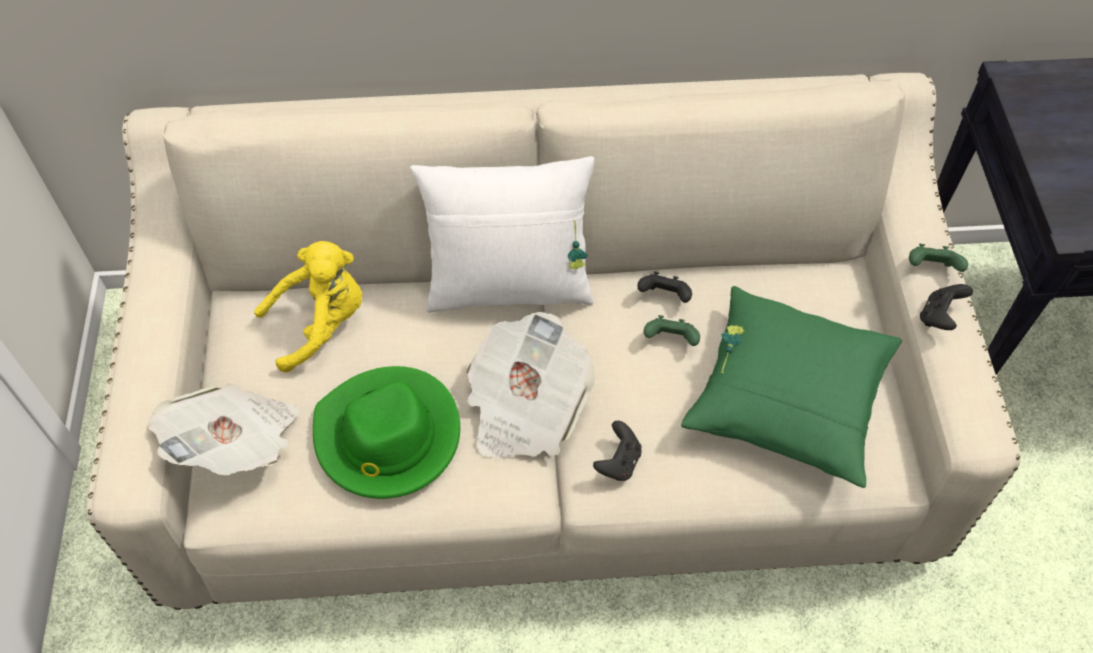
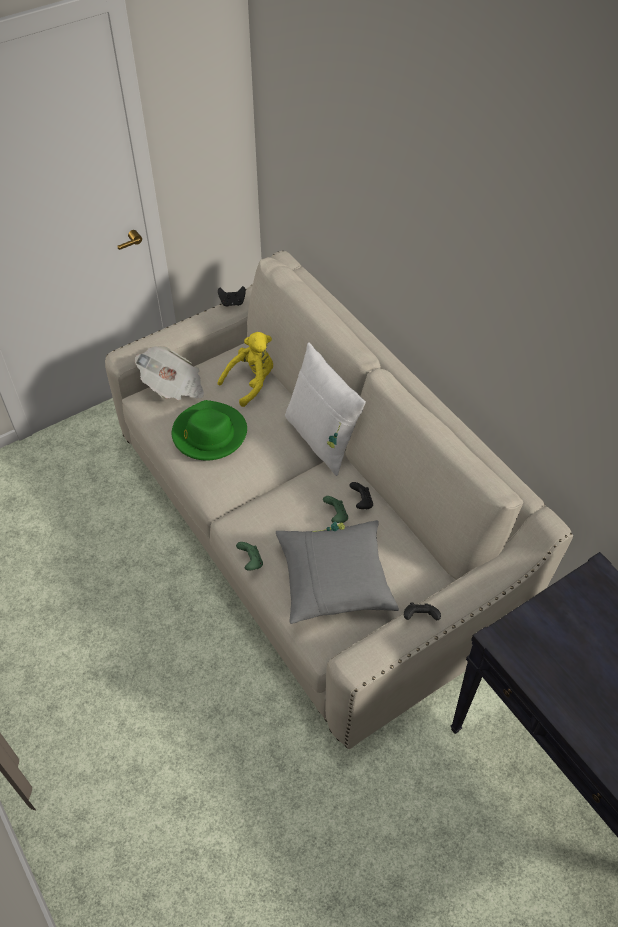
camera: 60 degrees right, 5 degrees down
yellow plush toy [254,241,362,372] -> yellow plush toy turned 75 degrees counterclockwise [218,332,273,407]
newspaper [466,312,595,458] -> none
black game controller [593,421,641,481] -> black game controller moved to [218,286,246,306]
green pillow [681,286,902,488] -> grey pillow [276,520,399,624]
green game controller [909,244,968,272] -> green game controller moved to [236,542,263,570]

